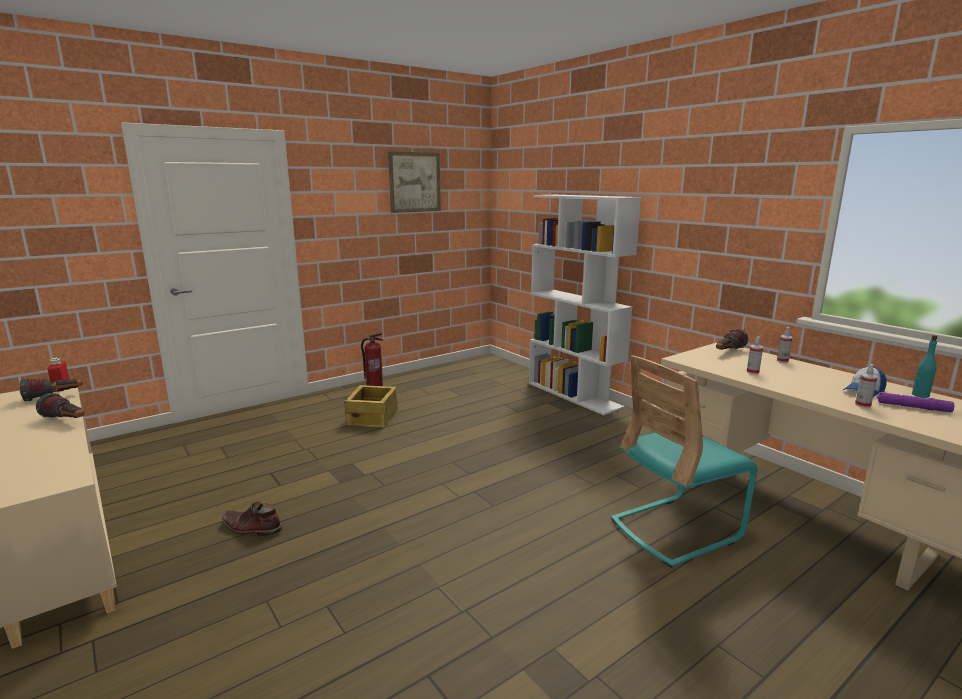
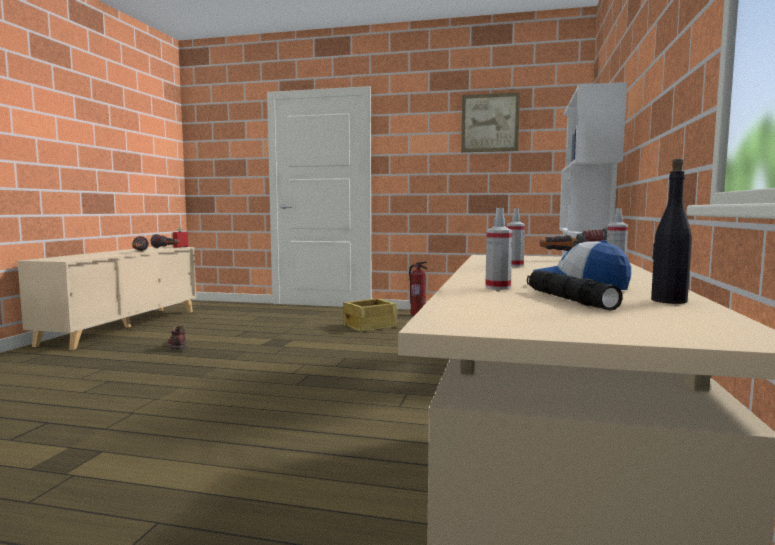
camera: 50 degrees right, 10 degrees down
turquoise chair [611,355,758,567] -> none
purple flashlight [876,392,955,412] -> black flashlight [527,270,623,311]
turquoise bottle [912,335,938,398] -> black bottle [651,159,692,304]

